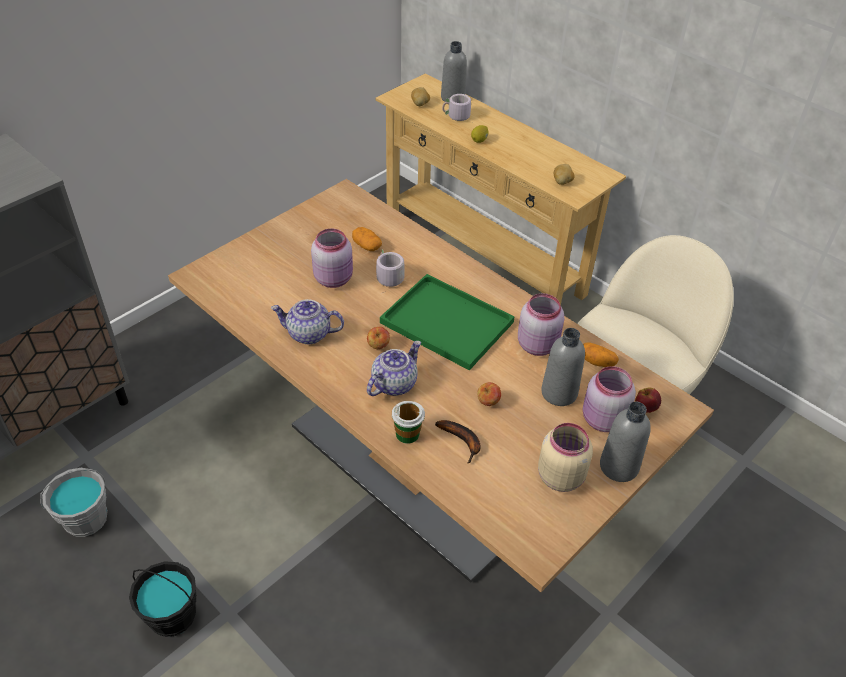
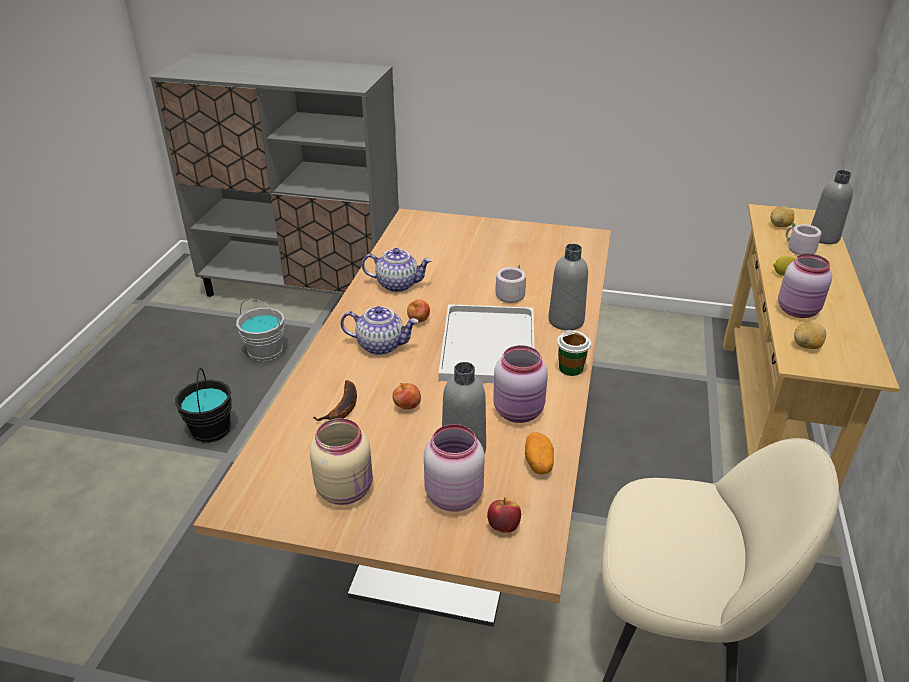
camera: 60 degrees right, 10 degrees down
teapot [271,299,344,344] -> teapot turned 120 degrees clockwise [362,248,432,292]
pink jar [311,229,353,288] -> pink jar moved to [778,254,832,318]
potato [352,227,382,251] -> none
green tray [380,274,515,371] -> white tray [439,304,534,383]
cup [392,401,425,444] -> cup moved to [557,330,591,376]
grey bottle [600,402,651,482] -> grey bottle moved to [548,244,588,330]

